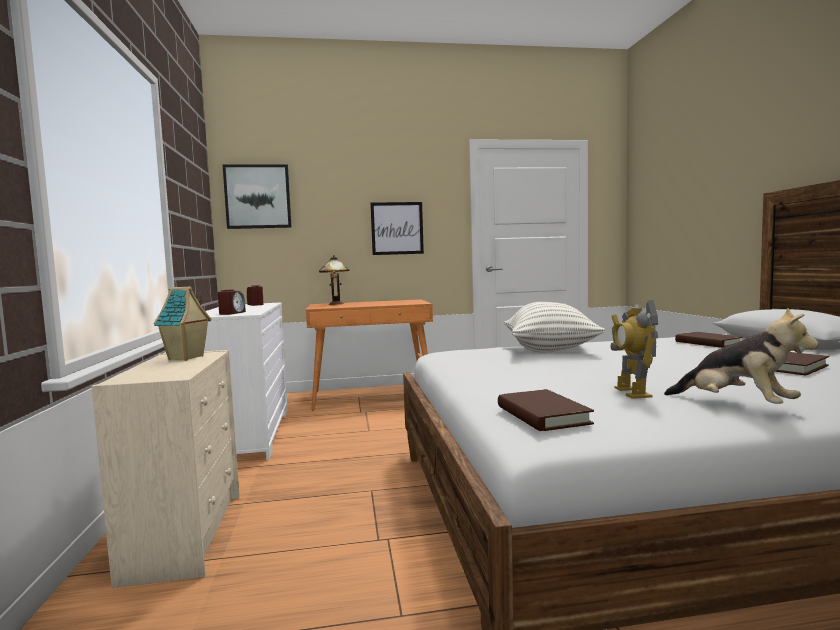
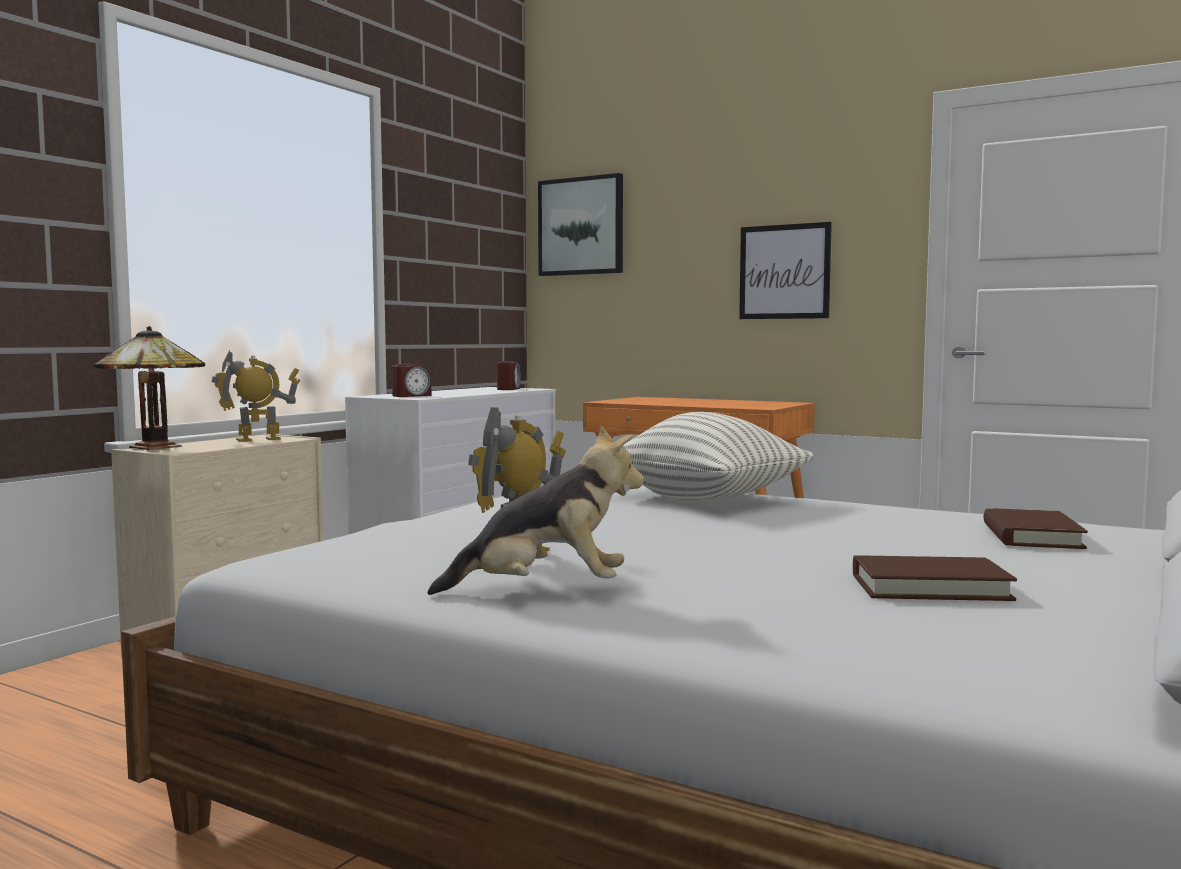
camera: 40 degrees right, 0 degrees up
toy house [154,287,211,361] -> toy robot [212,350,301,442]
table lamp [319,255,350,305] -> table lamp moved to [94,326,205,450]
brown book [498,389,594,431] -> none
plush toy [664,308,819,404] -> plush toy turned 90 degrees counterclockwise [427,426,644,595]

